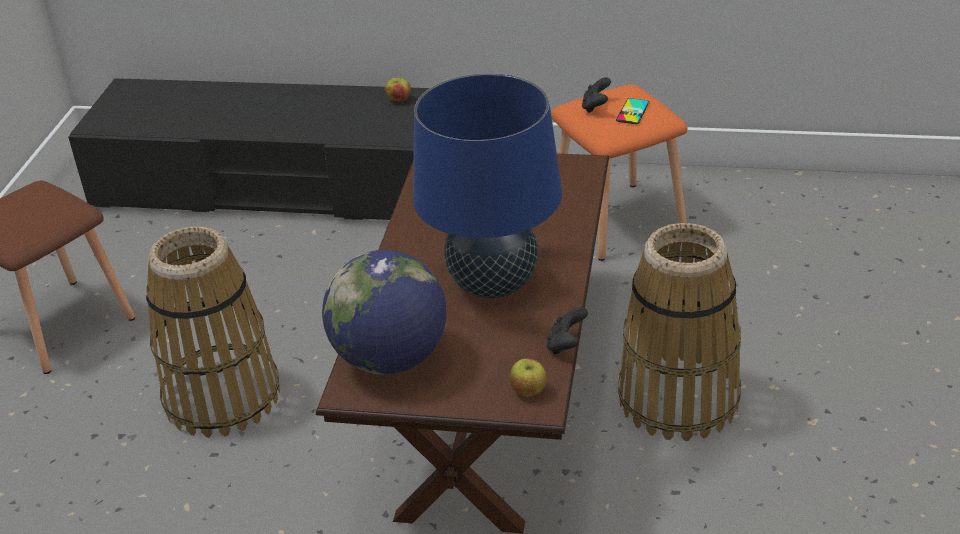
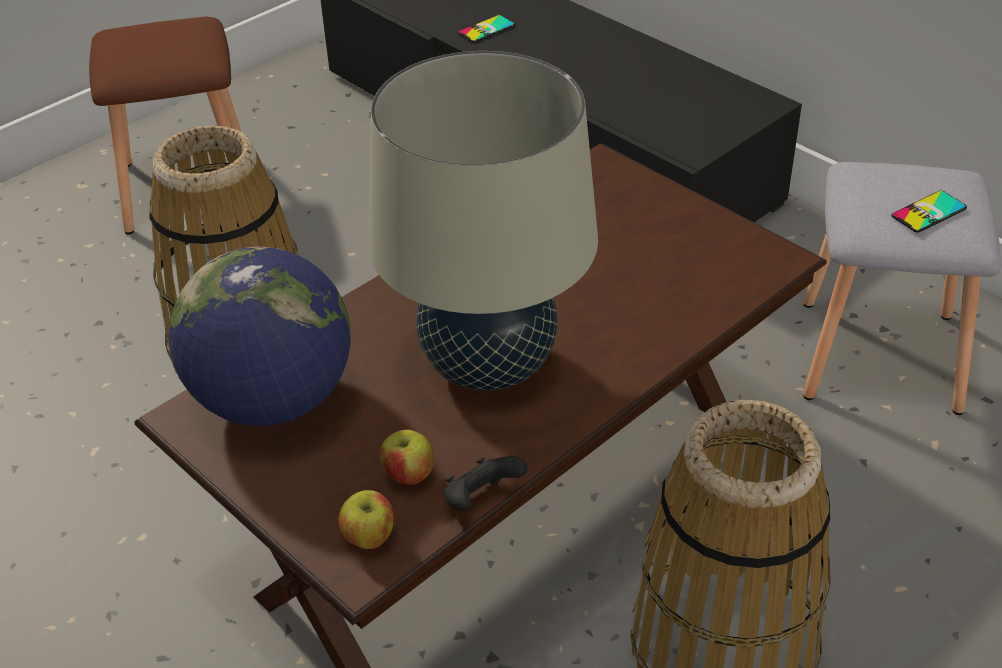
camera: 35 degrees right, 5 degrees up
apple [385,78,411,102] -> apple moved to [380,430,434,485]
blue table lamp [413,73,562,298] -> beige table lamp [369,51,598,391]
orange stool [551,84,687,261] -> grey stool [803,162,1001,415]
black game controller [582,77,611,113] -> none
none -> phone [458,15,515,43]

